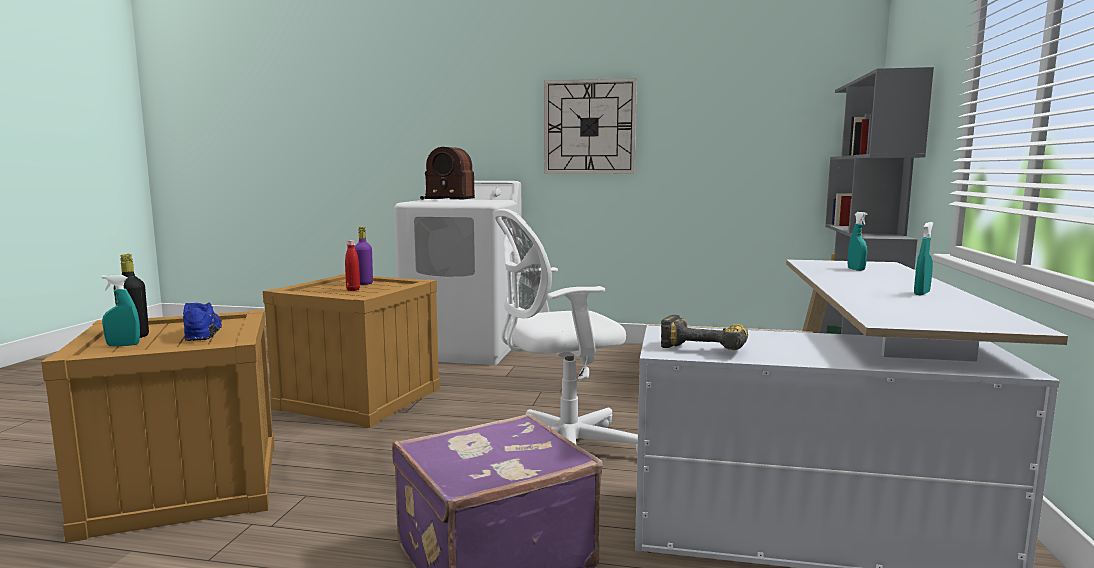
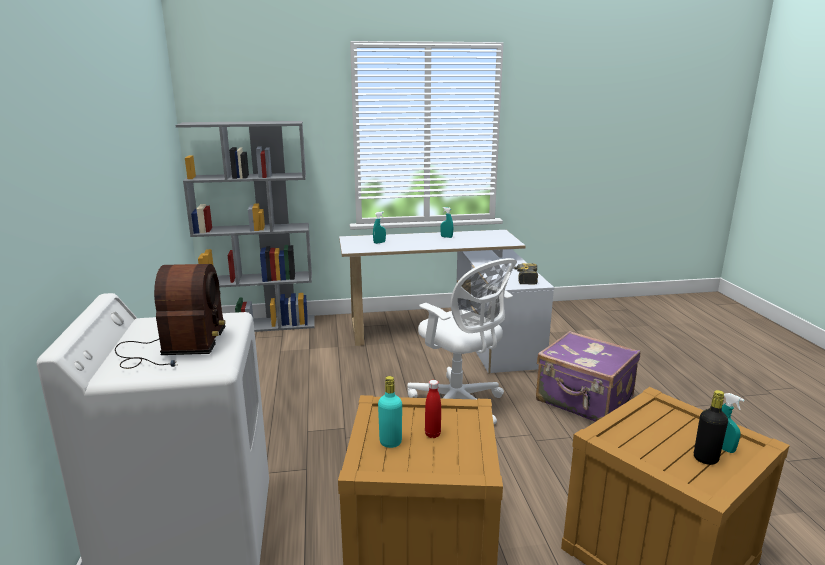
camera: 110 degrees left, 10 degrees up
blue shoe [183,302,222,341] -> none
purple bottle [355,227,373,285] -> turquoise bottle [378,376,402,448]
wall clock [544,78,637,174] -> none

